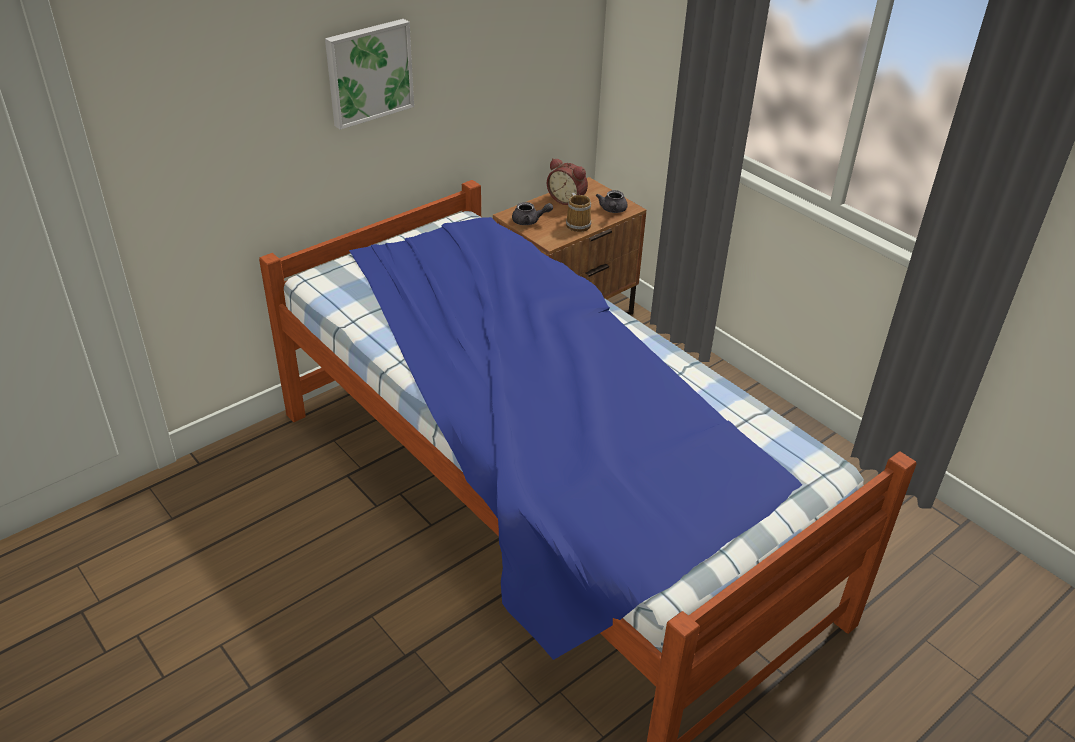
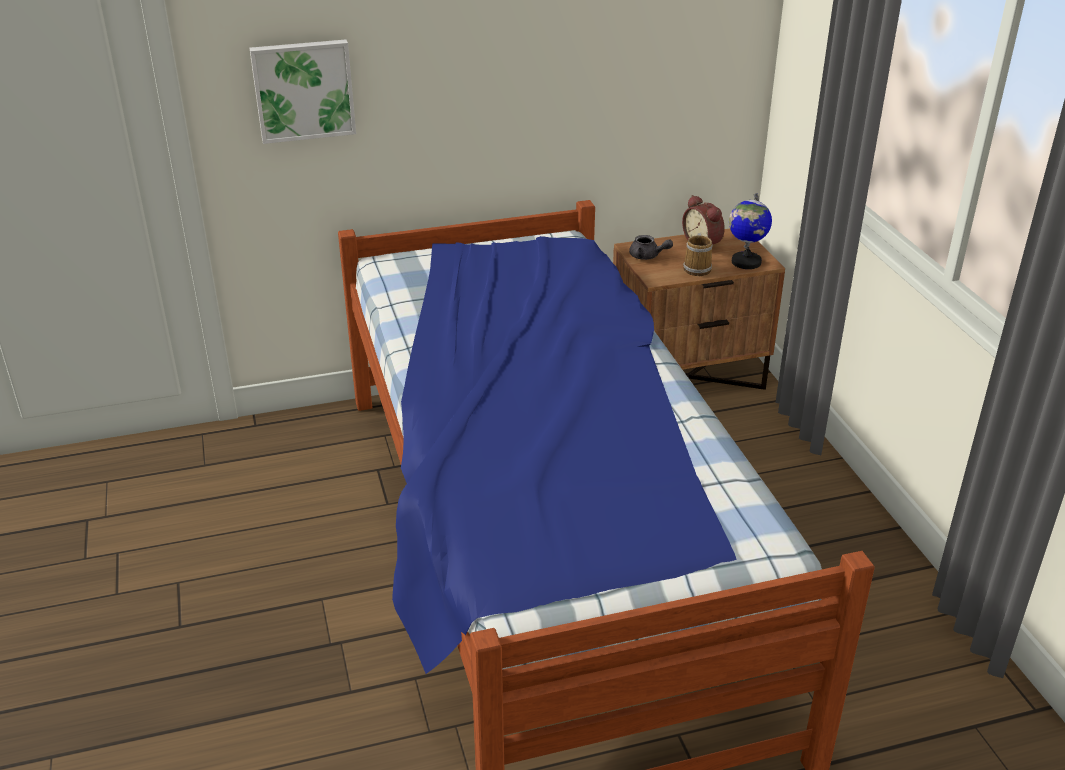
camera: 25 degrees right, 5 degrees down
picture [325,19,414,130] -> picture moved to [250,39,356,144]
grey teapot [596,190,628,213] -> globe [729,193,772,269]

